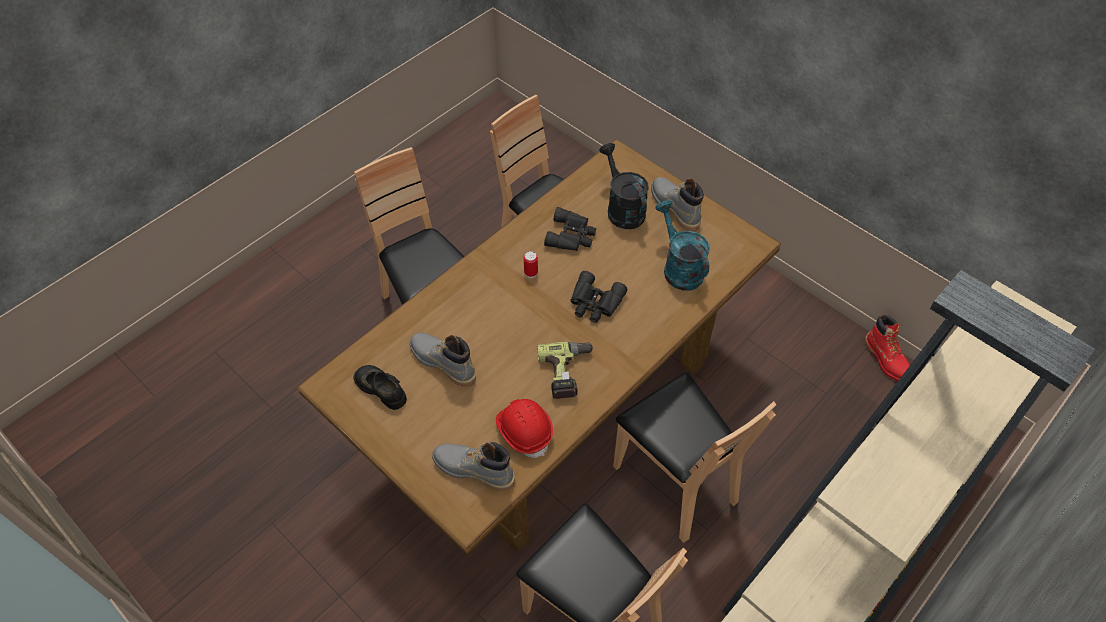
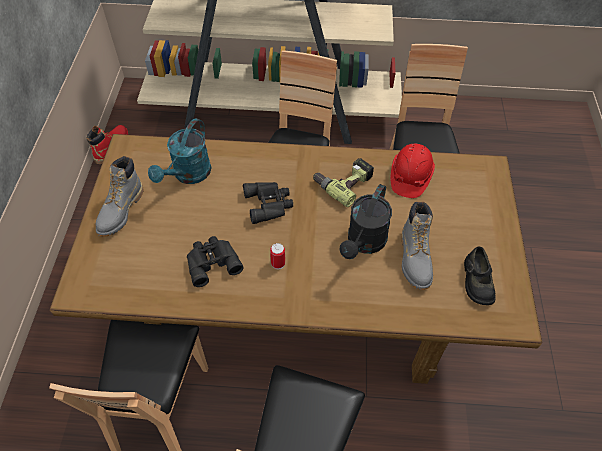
camera: 130 degrees left, 0 degrees up
grey boot [432,442,515,491] -> none
black watering can [599,143,649,229] -> black watering can moved to [340,184,392,259]

